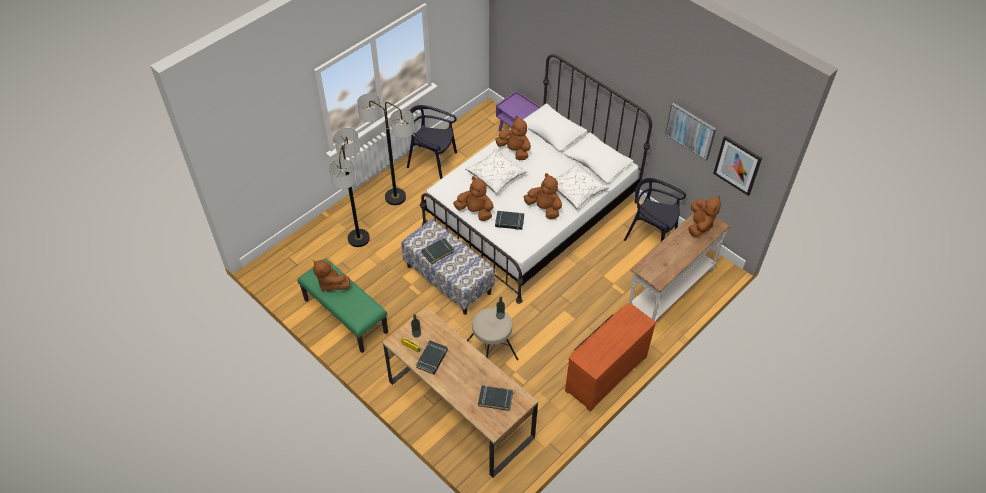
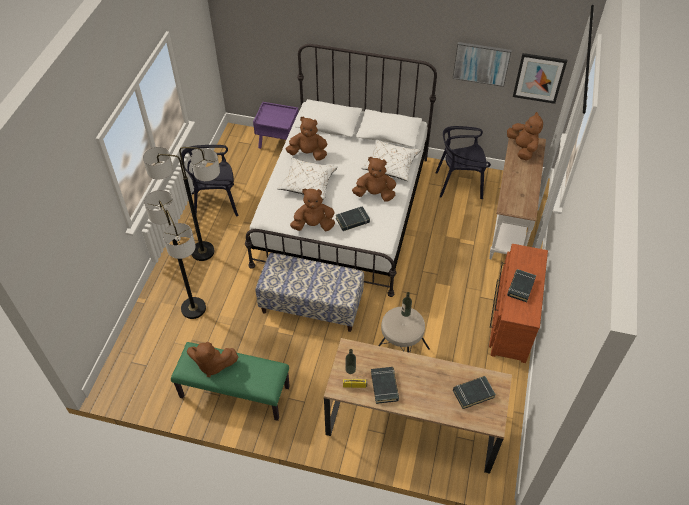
camera: 30 degrees left, 0 degrees up
black book [422,238,454,264] -> black book moved to [507,269,536,302]

